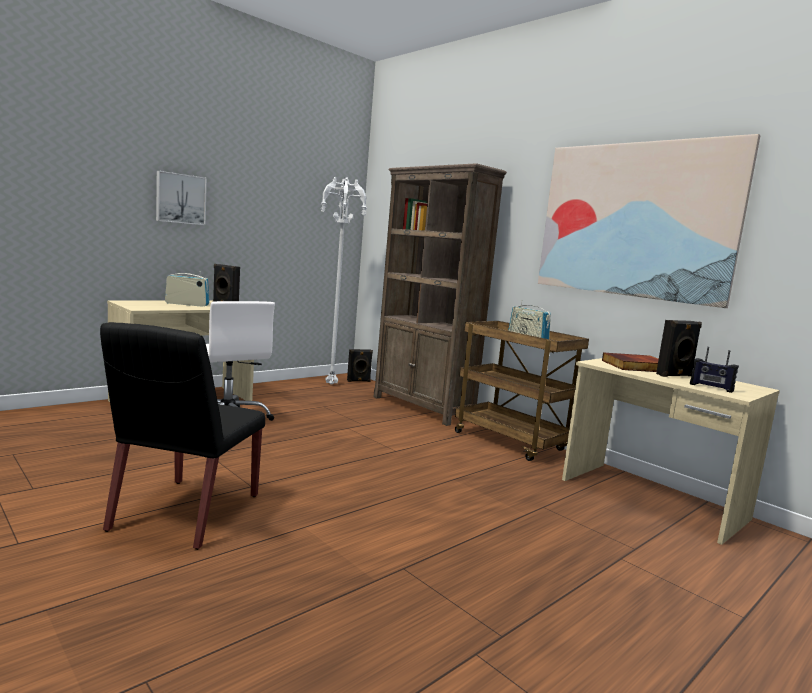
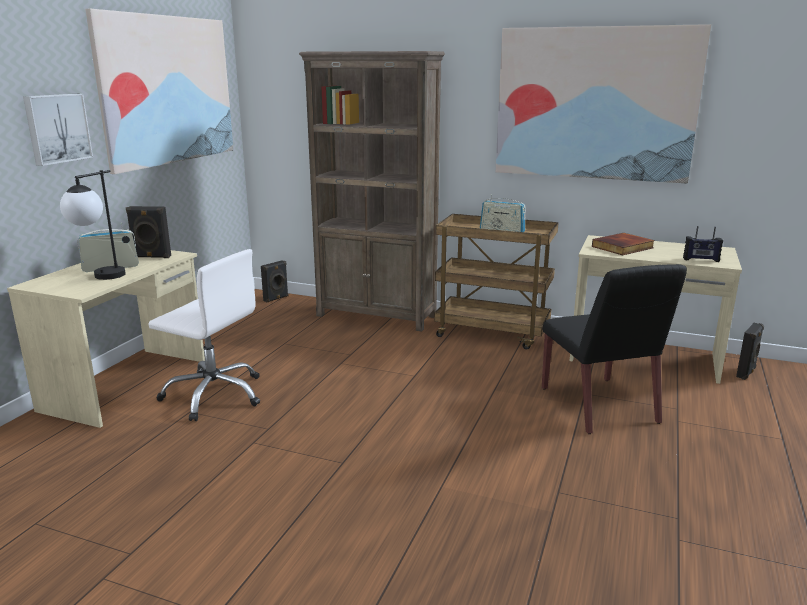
camera: 25 degrees left, 10 degrees up
black chair [100,322,265,550] -> black chair moved to [542,264,687,434]
white floor lamp [321,177,367,385] -> none
black speaker [656,320,702,377] -> black speaker moved to [736,323,764,380]
none -> table lamp [60,170,126,280]
none -> picture [85,9,233,174]

